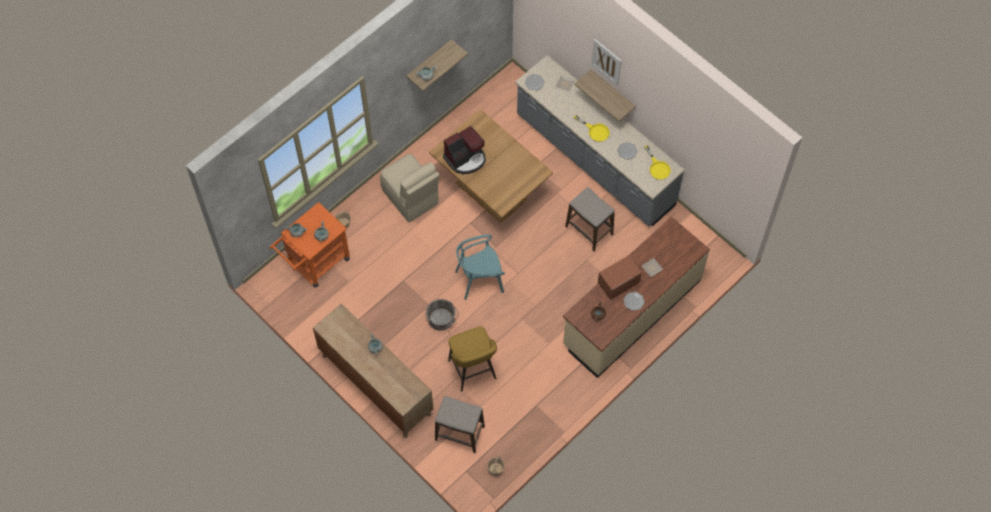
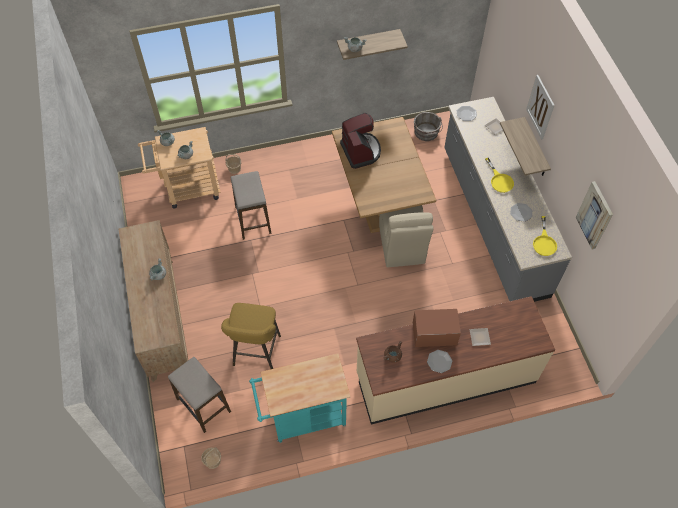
camera: 30 degrees right, 5 degrees down
orange cart [270,202,350,288] -> beige cart [138,127,221,209]
beige chair [380,154,440,223] -> beige chair moved to [379,205,434,267]
grey bucket [426,299,458,331] -> grey bucket moved to [414,112,443,141]
coffee machine [443,126,486,174] -> coffee machine turned 105 degrees counterclockwise [340,113,381,169]
turquoise chair [455,234,505,300] -> none
stool [565,187,615,252] -> stool moved to [231,171,271,240]
none -> turquoise cart [249,354,351,443]
none -> picture [575,181,613,250]

